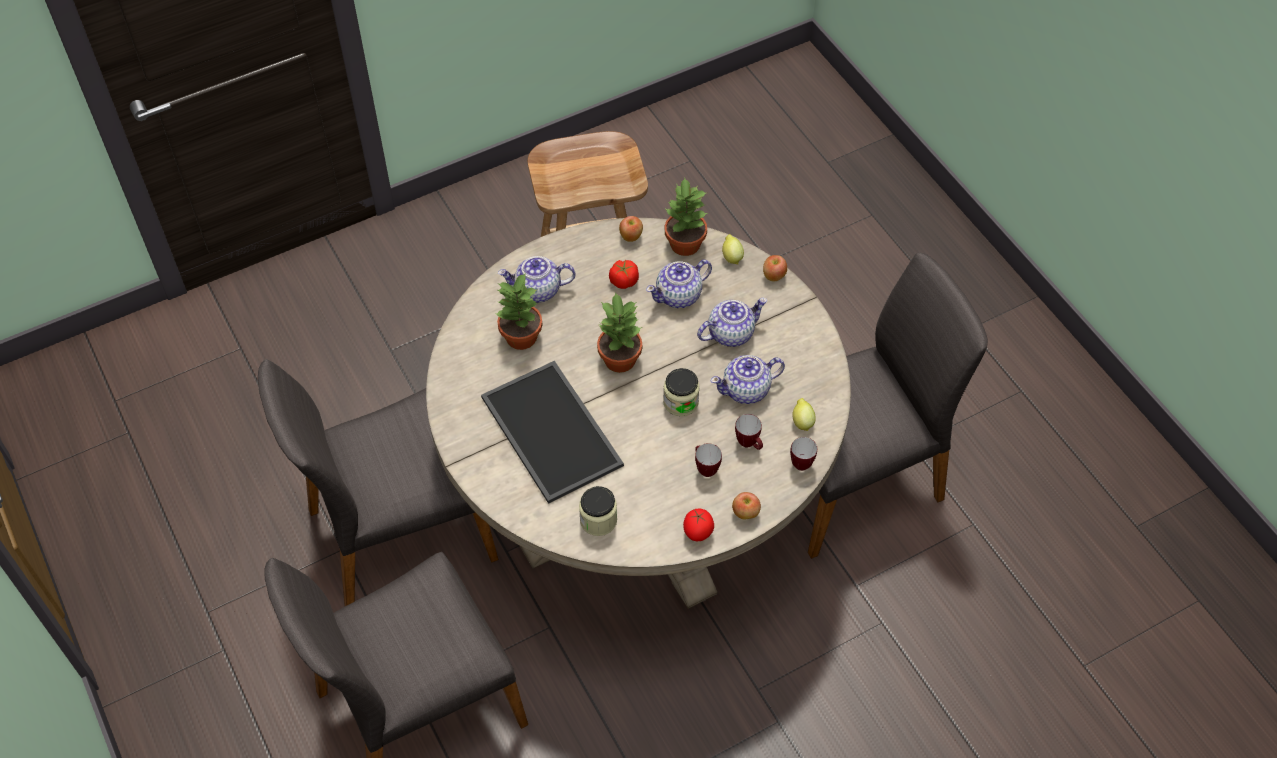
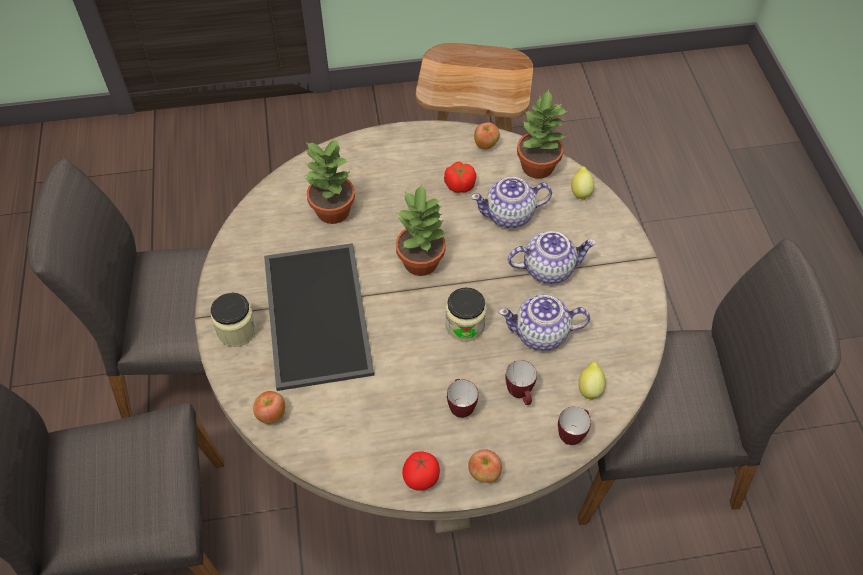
camera: 20 degrees right, 0 degrees up
teapot [498,256,576,303] -> none
jar [579,486,617,536] -> jar moved to [211,293,257,347]
apple [763,255,787,282] -> apple moved to [253,391,285,424]

